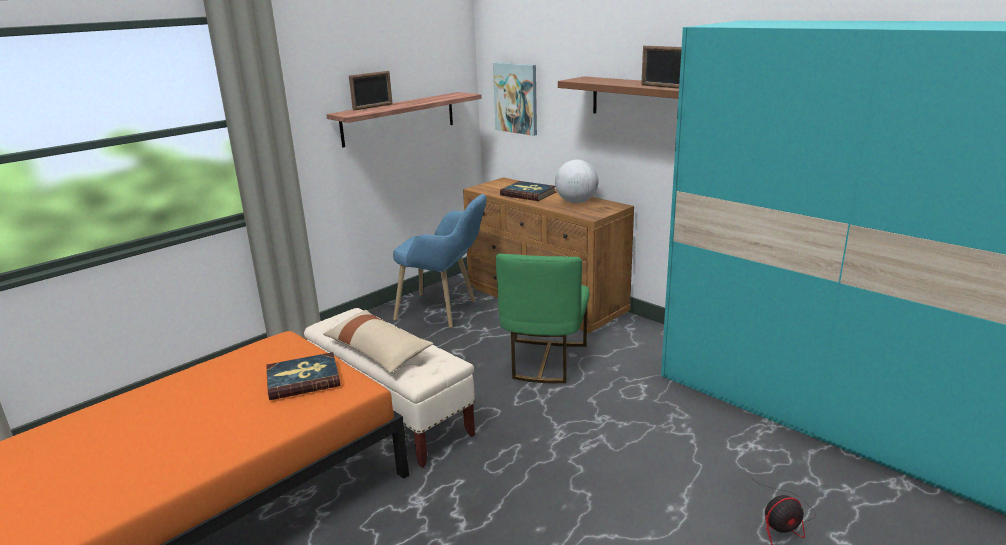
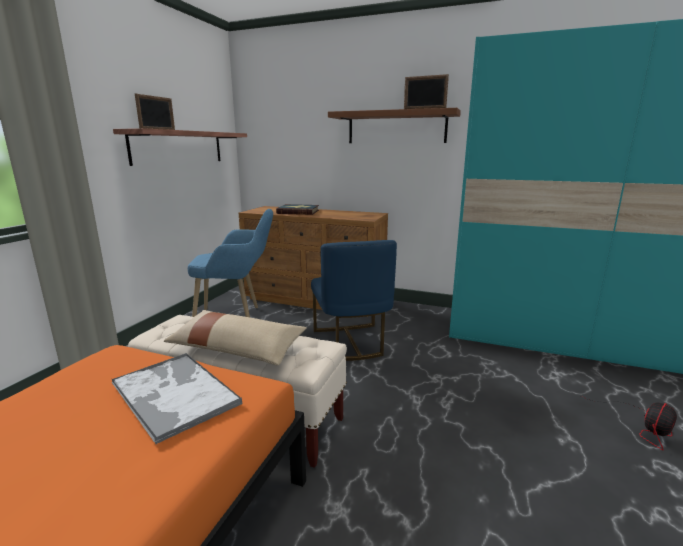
camera: 25 degrees left, 5 degrees down
book [266,352,341,400] -> tray [112,353,243,444]
picture [493,62,537,136] -> none
green chair [496,254,589,383] -> blue chair [311,240,397,361]
globe [555,160,598,203] -> none

